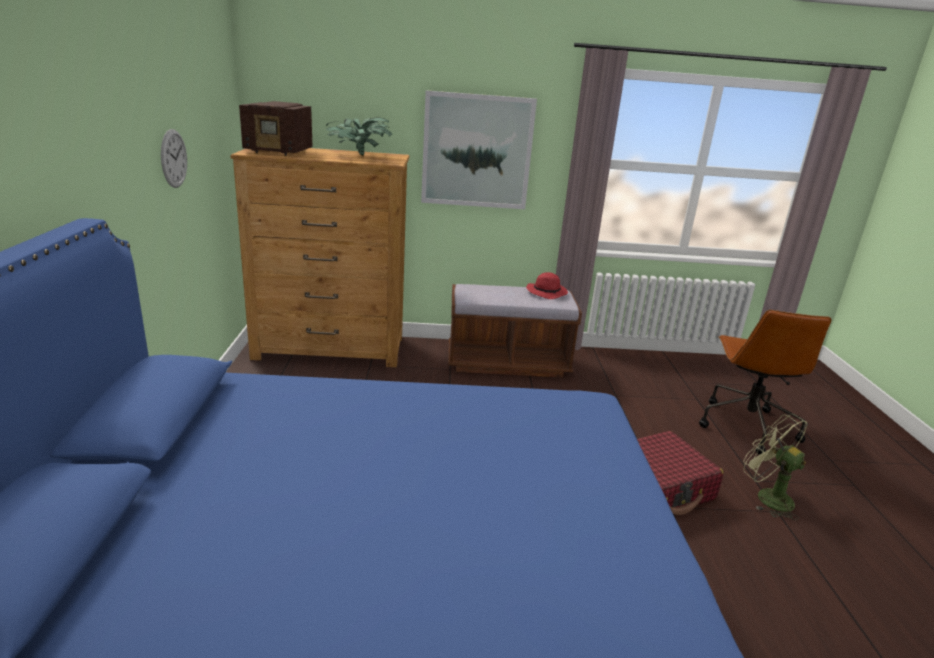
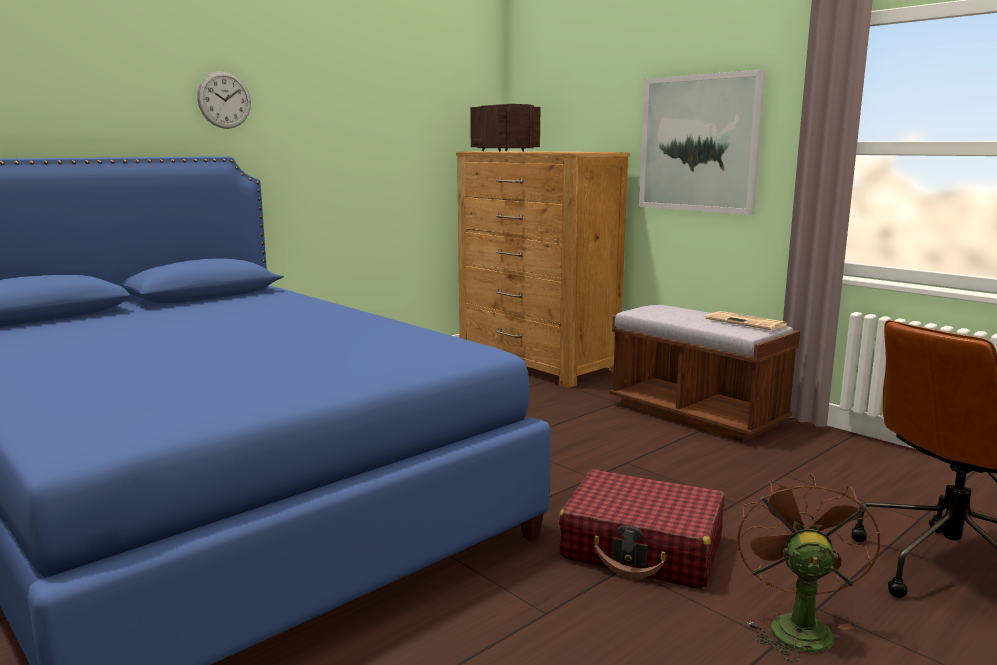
camera: 50 degrees right, 10 degrees down
wall clock [161,129,187,188] -> wall clock moved to [197,71,251,129]
radio [239,101,313,156] -> radio turned 90 degrees clockwise [470,104,540,152]
potted plant [326,118,392,156] -> none
red hat [526,272,568,299] -> newspaper [705,311,787,330]
green fan [743,414,808,520] -> brown fan [737,473,880,662]

